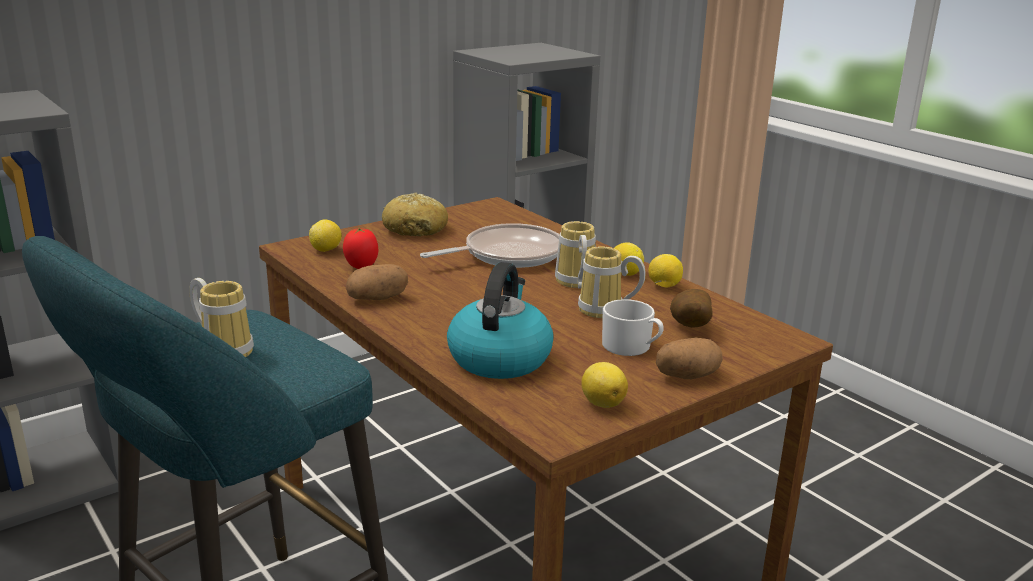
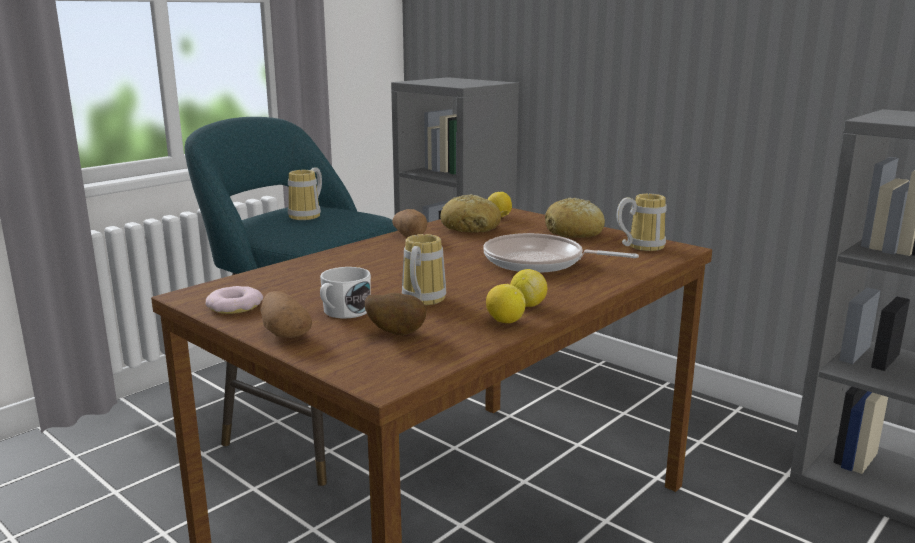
camera: 80 degrees right, 5 degrees down
tomato [343,228,378,269] -> bread [440,194,501,232]
frying pan [420,223,560,268] -> frying pan turned 150 degrees clockwise [483,233,639,273]
kettle [447,262,554,379] -> none
mug [555,221,596,289] -> mug moved to [616,194,666,251]
lemon [582,362,628,408] -> donut [206,286,263,314]

